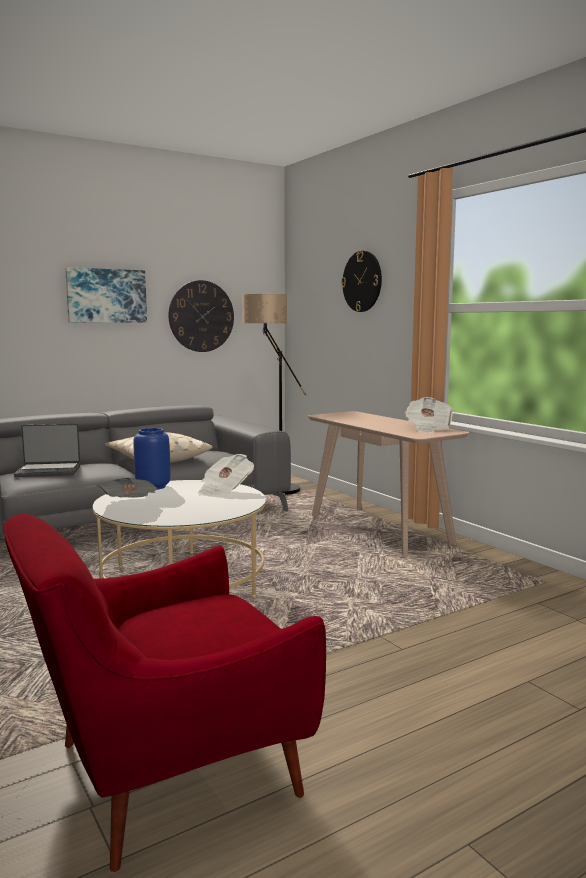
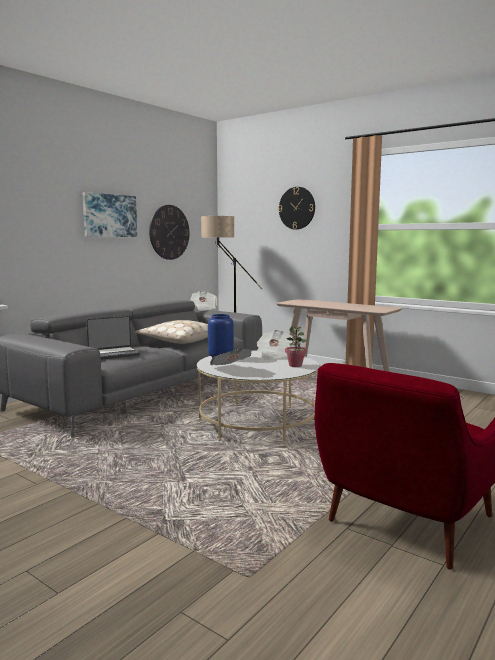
camera: 20 degrees left, 0 degrees up
newspaper [405,397,453,432] -> newspaper moved to [190,291,217,311]
none -> potted plant [285,325,307,367]

